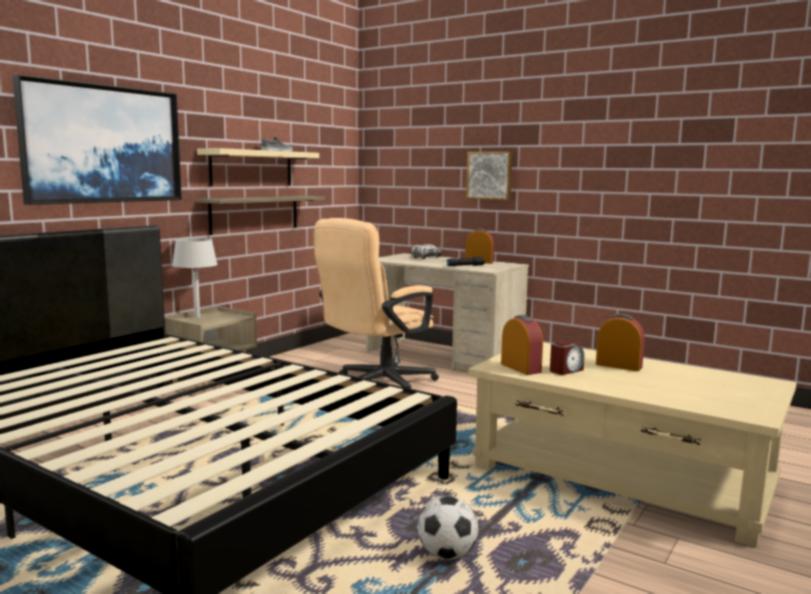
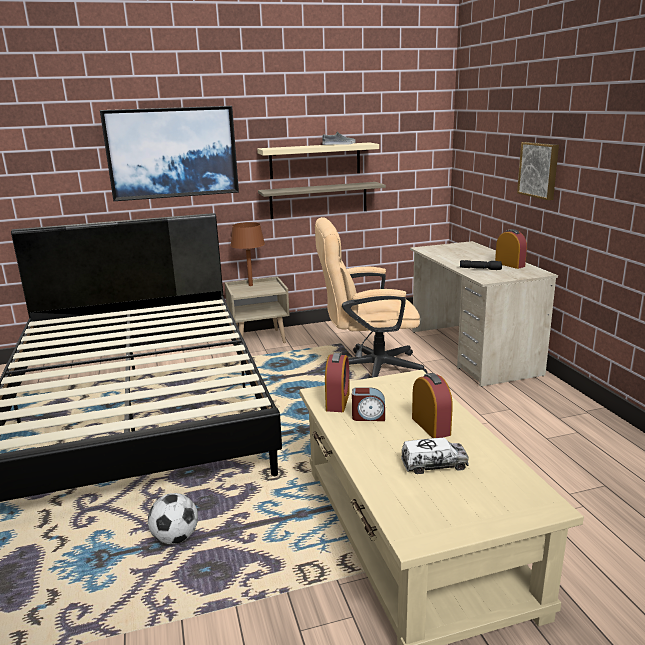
camera: 40 degrees right, 10 degrees up
grey table lamp [172,238,218,318] -> brown table lamp [230,222,265,286]
toy truck [411,244,441,259] -> toy truck moved to [401,438,469,474]

